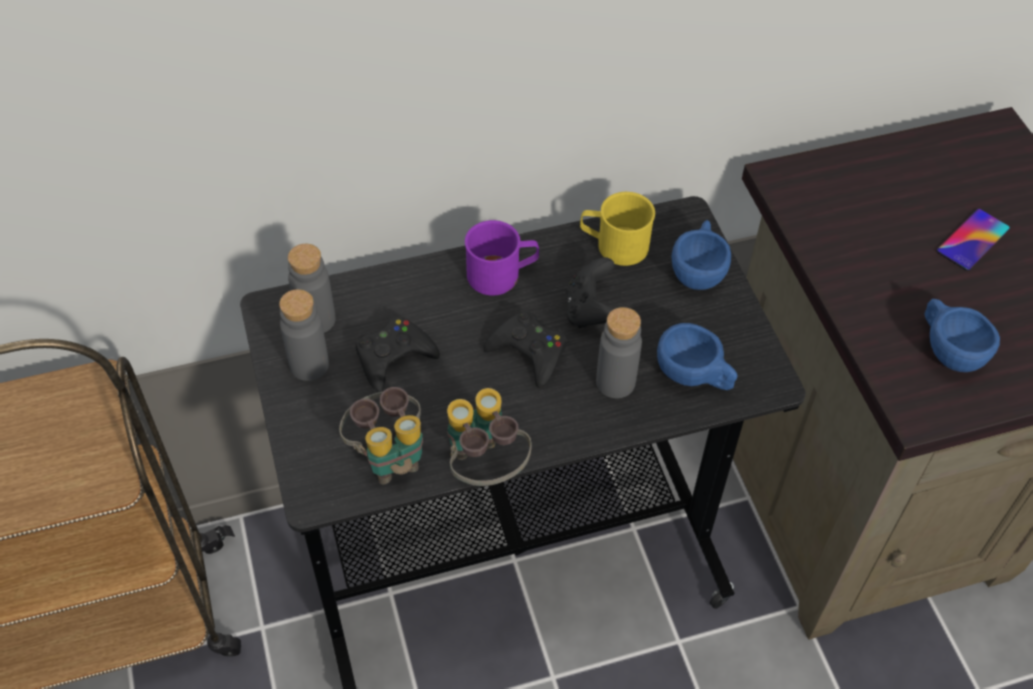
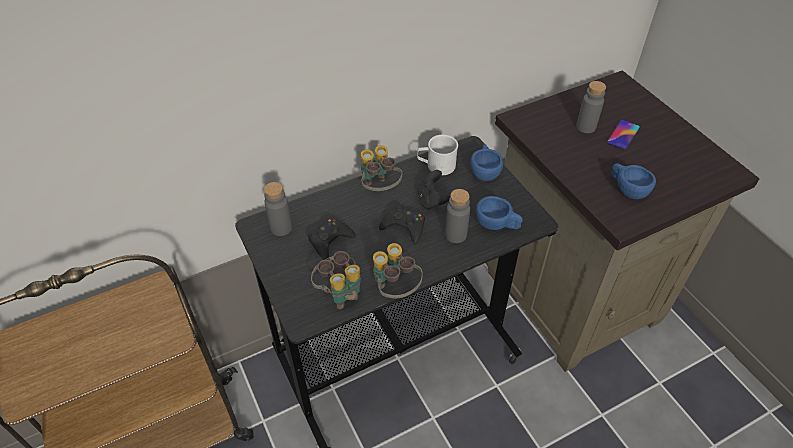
camera: 10 degrees left, 5 degrees down
grey bottle [279,289,329,381] -> grey bottle moved to [576,81,606,133]
purple mug [465,220,539,296] -> binoculars [361,145,402,191]
yellow mug [580,192,655,266] -> white mug [417,135,458,175]

